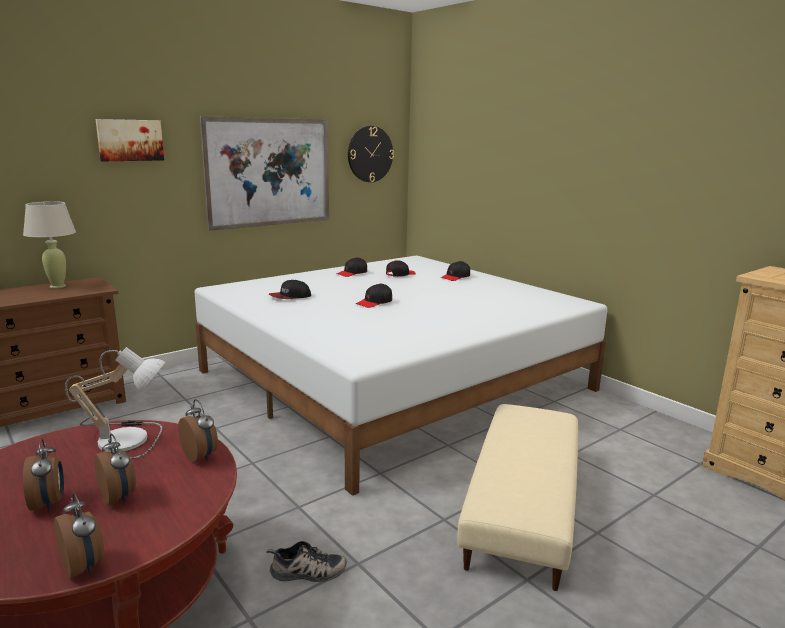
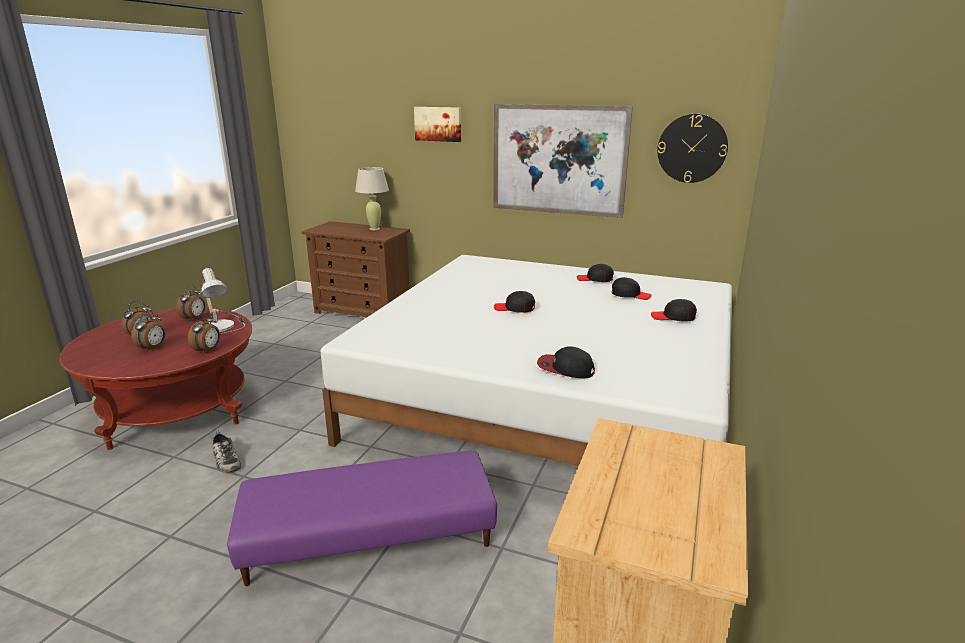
camera: 60 degrees right, 5 degrees up
alarm clock [54,493,104,578] -> alarm clock moved to [176,284,206,322]
cap [269,280,311,299] -> cap moved to [537,346,595,378]
beige ottoman [457,404,578,591] -> purple ottoman [227,451,497,586]

